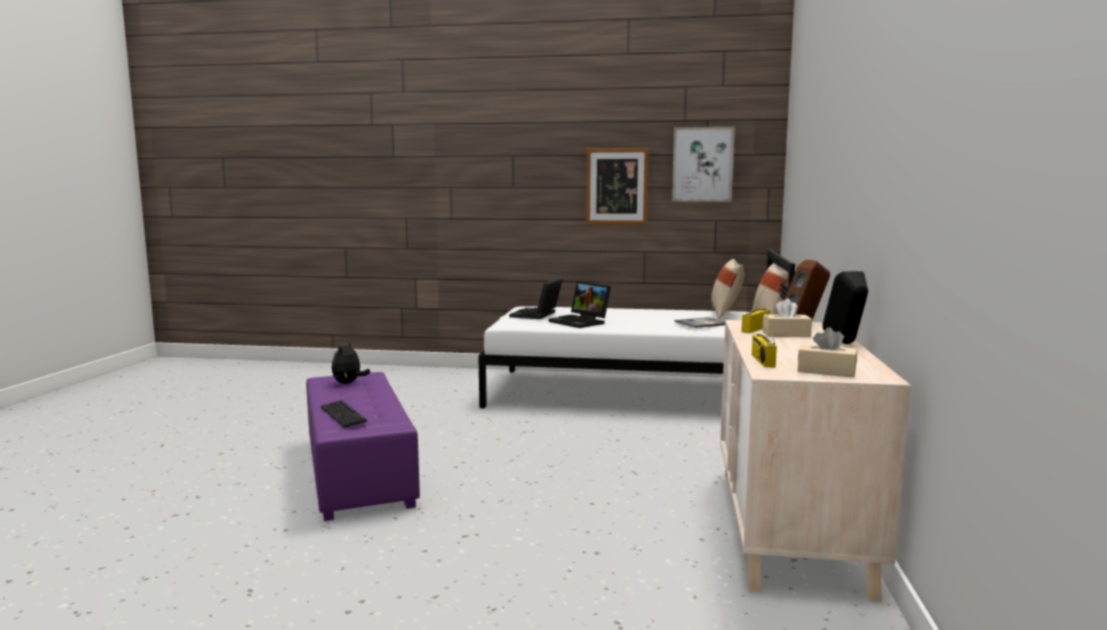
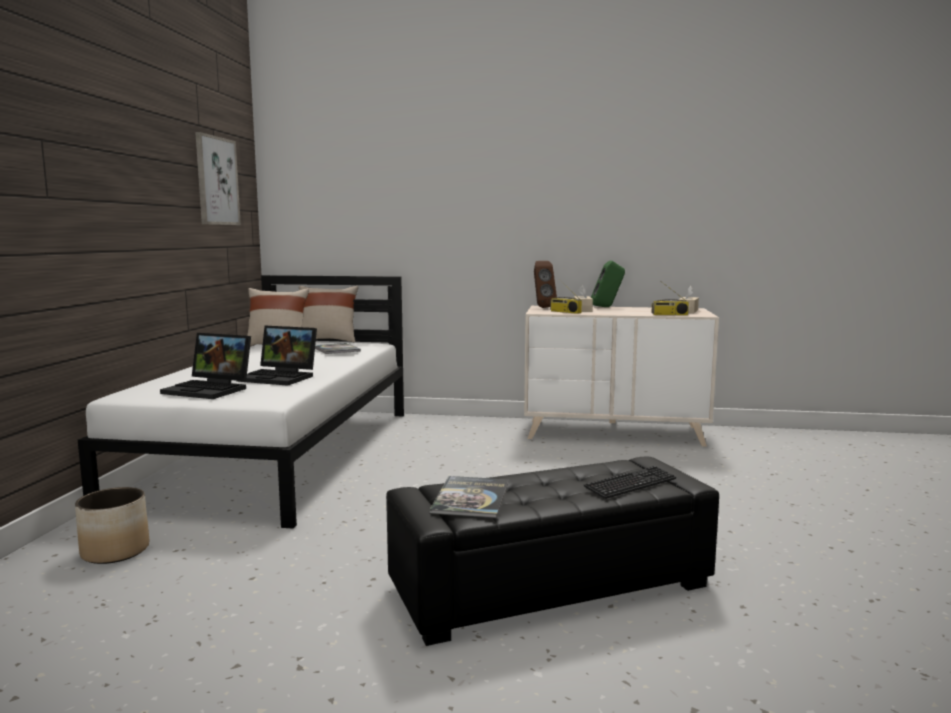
camera: 90 degrees left, 0 degrees up
purple ottoman [306,372,420,521] -> black ottoman [386,456,719,646]
plush toy [332,341,370,384] -> book [430,476,509,518]
laptop [549,281,611,328] -> laptop turned 60 degrees clockwise [236,326,317,386]
picture [586,148,649,225] -> none
black speaker [822,271,868,344] -> green speaker [591,261,625,307]
none -> planter [75,487,149,564]

